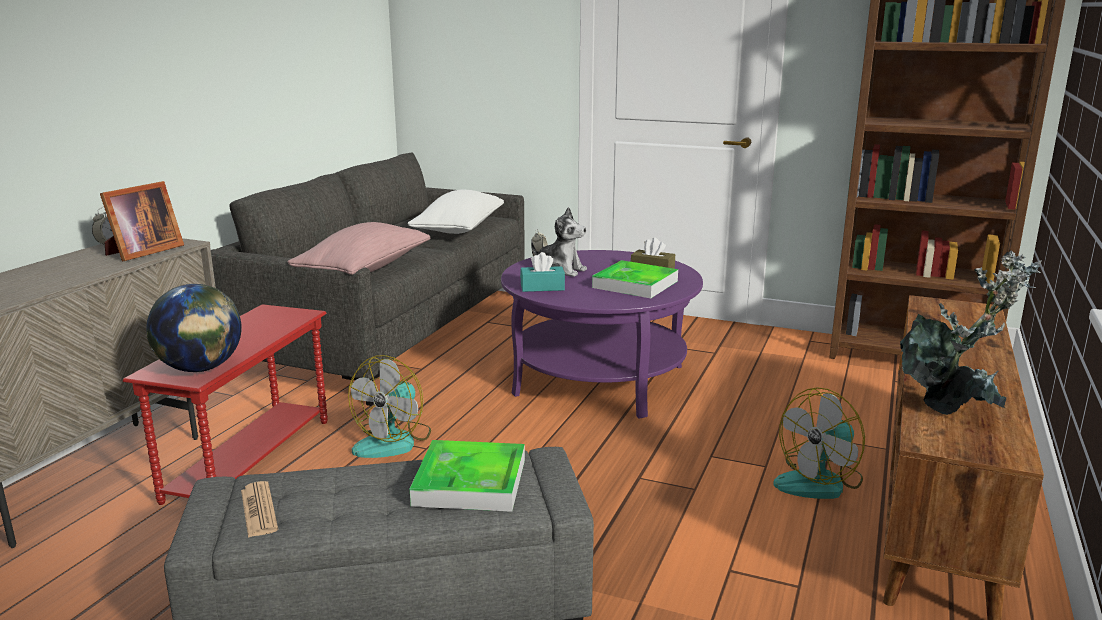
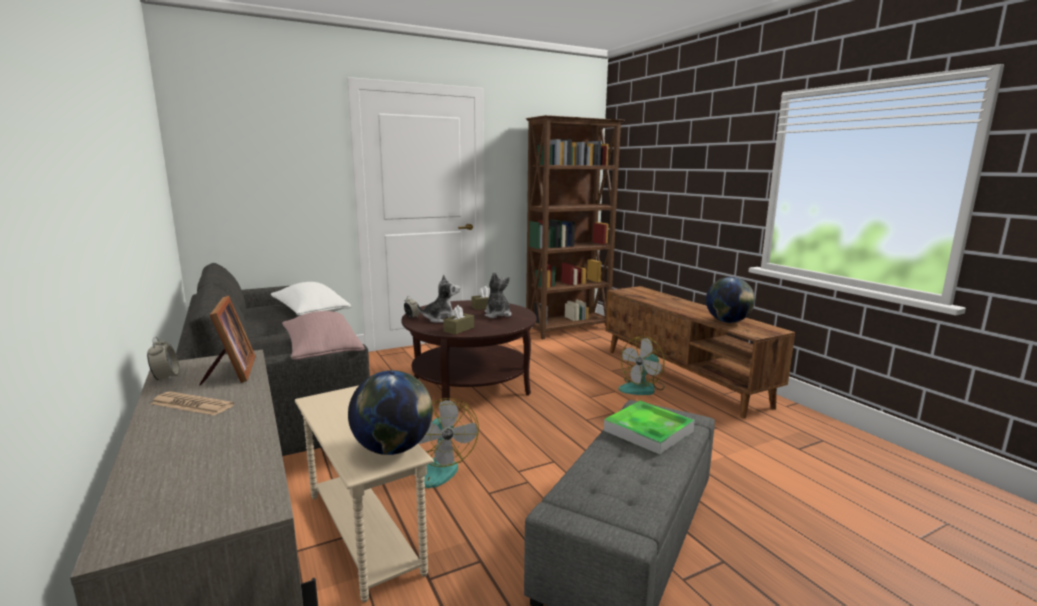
camera: 50 degrees left, 5 degrees down
red side table [123,304,328,505] -> beige side table [295,385,434,603]
newspaper [241,481,278,538] -> newspaper moved to [151,391,234,416]
purple coffee table [501,250,703,419] -> brown coffee table [401,300,536,402]
turquoise tissue box [520,252,565,292] -> brown tissue box [443,305,474,335]
tray [592,260,678,298] -> plush toy [485,272,512,318]
fan [773,387,865,499] -> fan turned 45 degrees clockwise [619,336,665,395]
potted plant [900,250,1042,415] -> globe [706,277,755,323]

